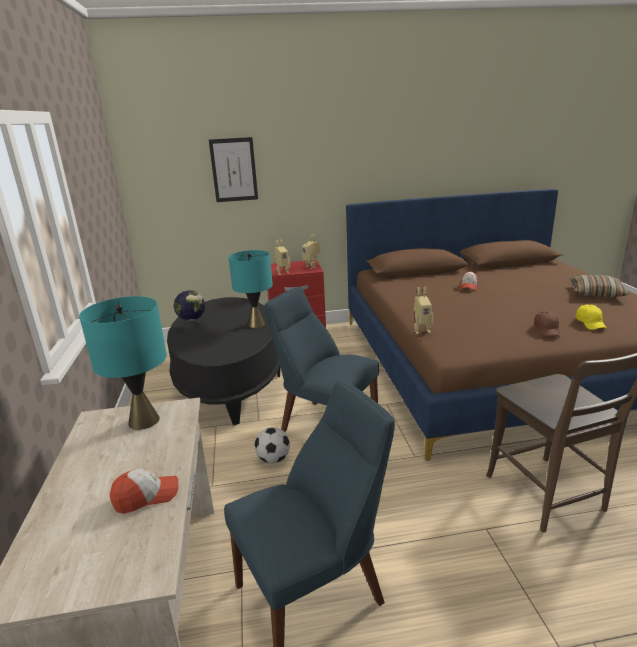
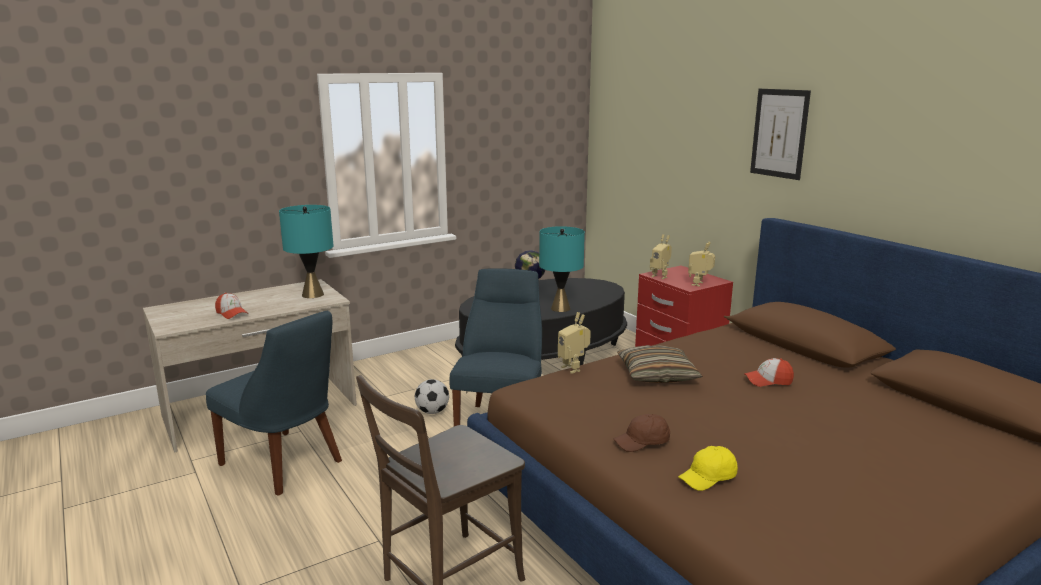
camera: 65 degrees right, 5 degrees down
picture [209,137,258,202] -> picture moved to [750,89,811,180]
pillow [570,275,629,297] -> pillow moved to [617,345,703,383]

